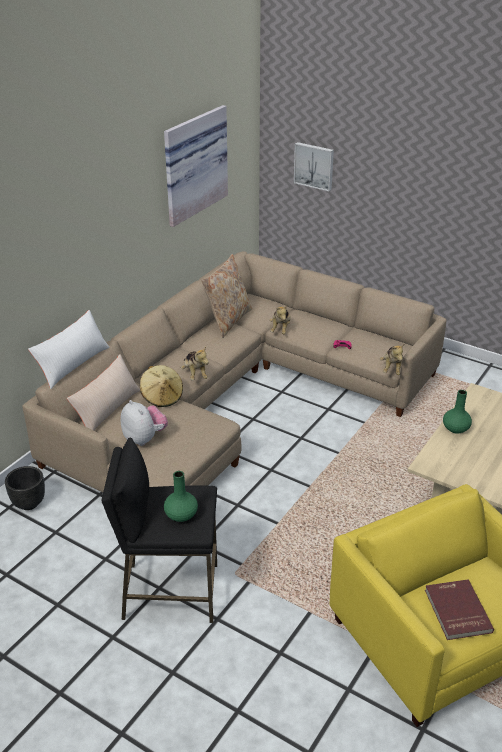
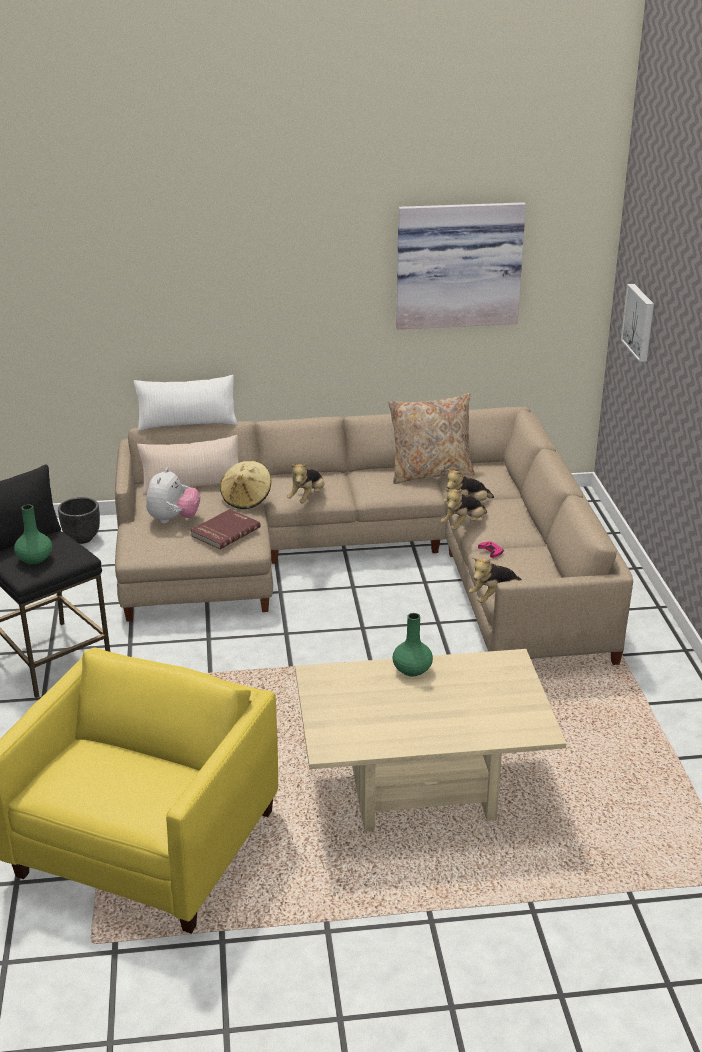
camera: 50 degrees right, 5 degrees down
red book [425,580,494,640] -> red book moved to [190,509,261,549]
none -> plush toy [440,488,487,530]

